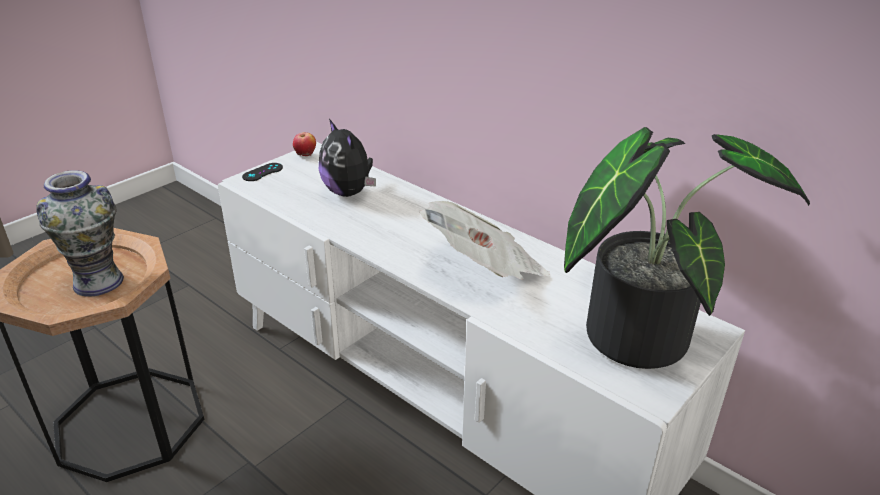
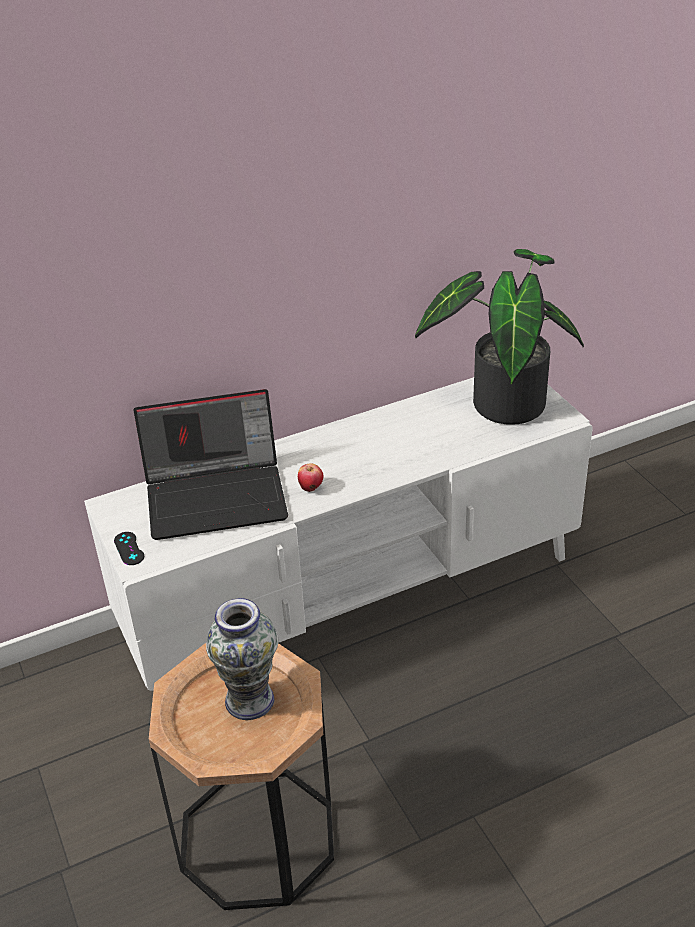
camera: 65 degrees left, 5 degrees up
apple [293,132,316,156] -> apple moved to [298,463,323,492]
plush toy [319,119,376,197] -> laptop [134,389,288,540]
newspaper [419,201,550,280] -> none

